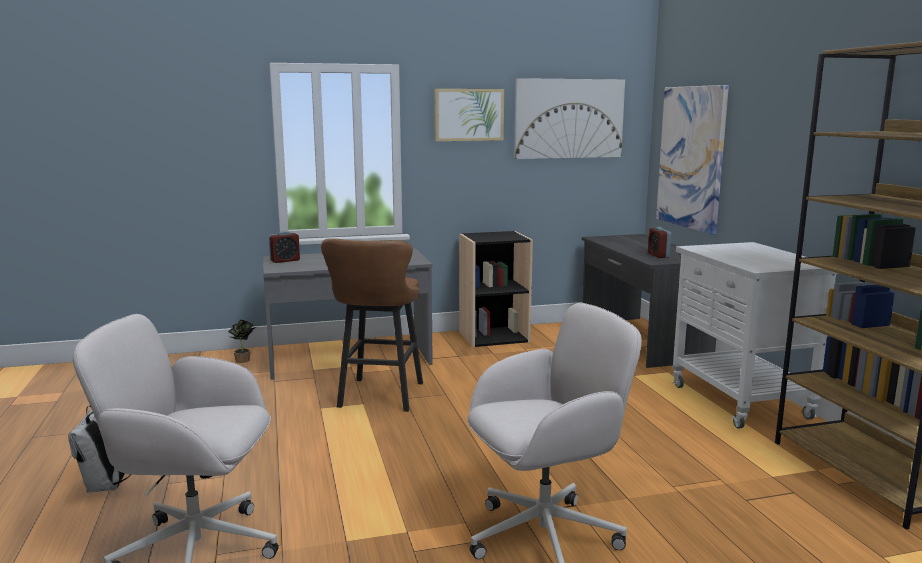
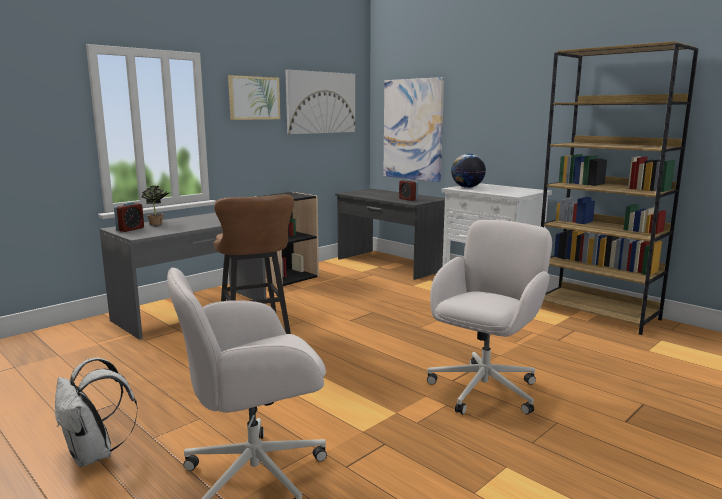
camera: 30 degrees left, 0 degrees up
potted plant [228,320,256,363] -> potted plant moved to [141,186,169,225]
none -> globe [451,154,486,188]

